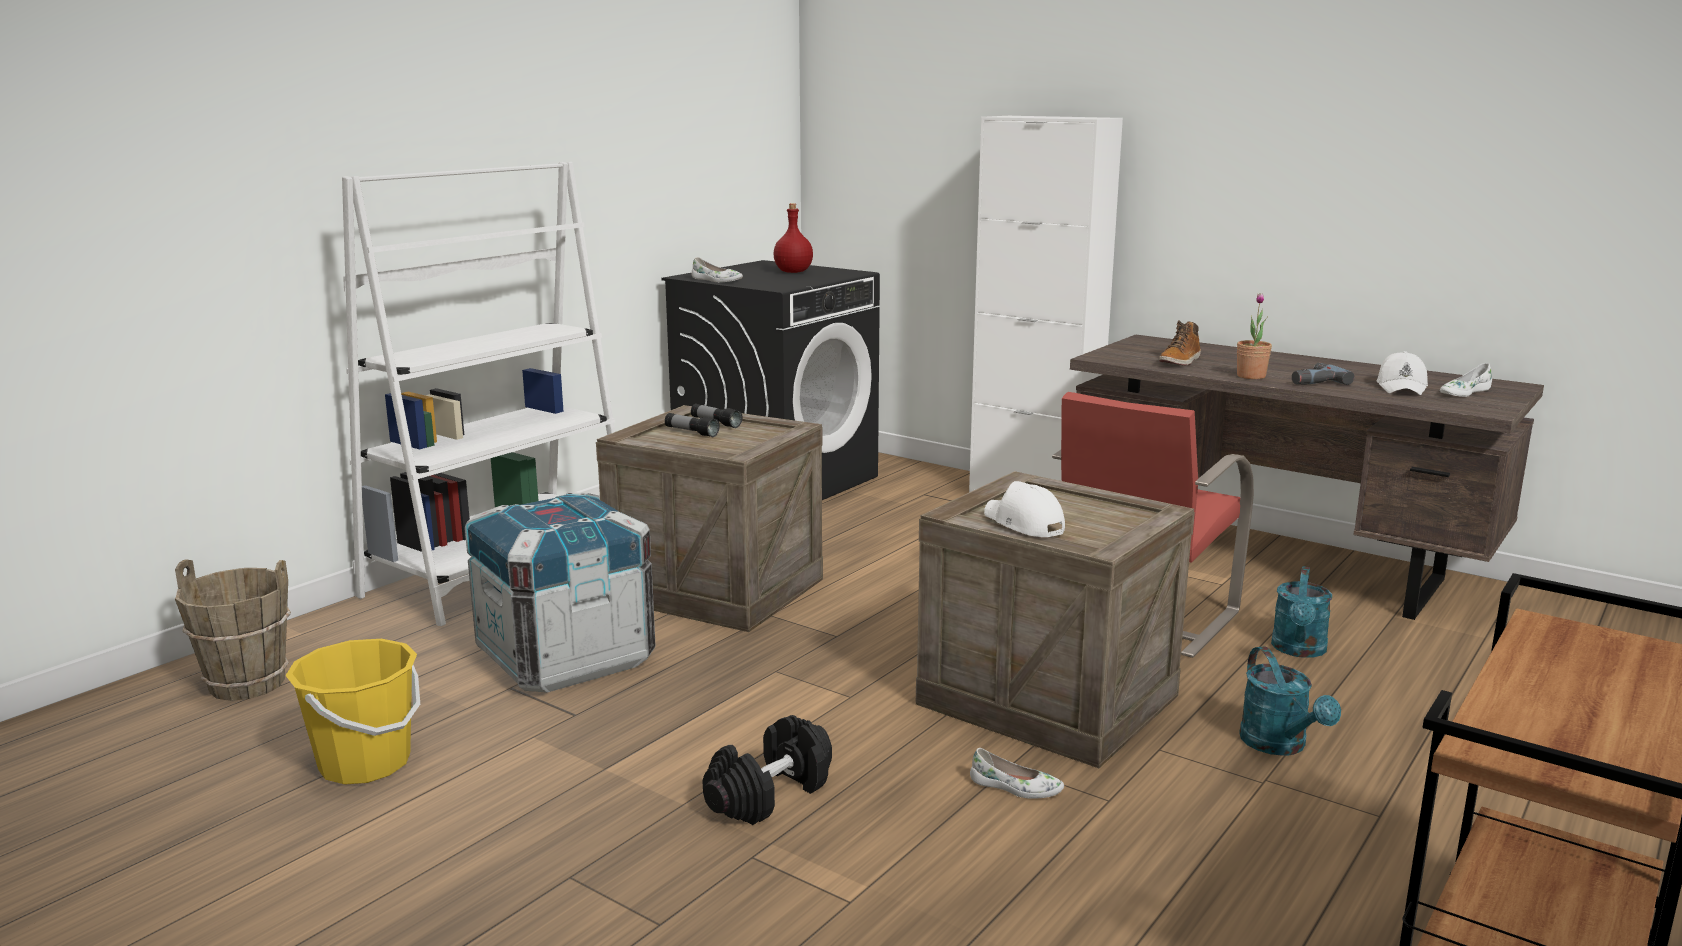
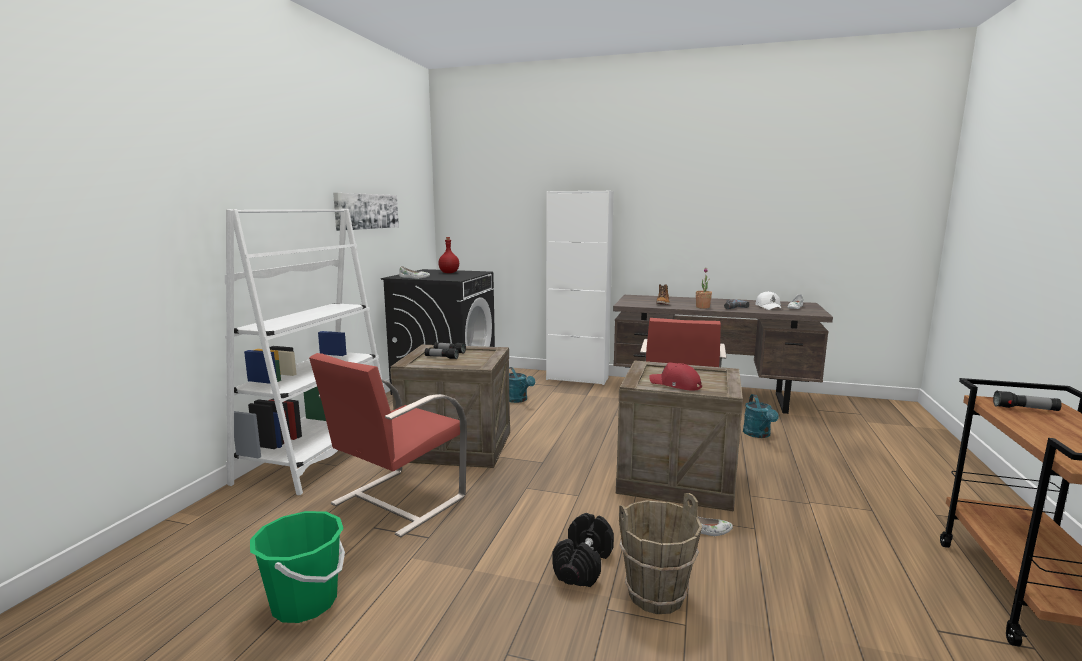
camera: 20 degrees left, 5 degrees down
brown bucket [175,559,291,701] -> brown bucket moved to [619,493,702,614]
yellow bucket [285,639,420,784] -> green bucket [250,511,345,623]
crate [465,492,656,693] -> red chair [309,353,467,537]
white cap [984,481,1065,537] -> red cap [649,363,702,391]
turquoise watering can [1239,646,1341,756] -> turquoise watering can moved to [509,367,535,403]
none -> picture [333,193,399,231]
none -> flashlight [993,390,1062,411]

